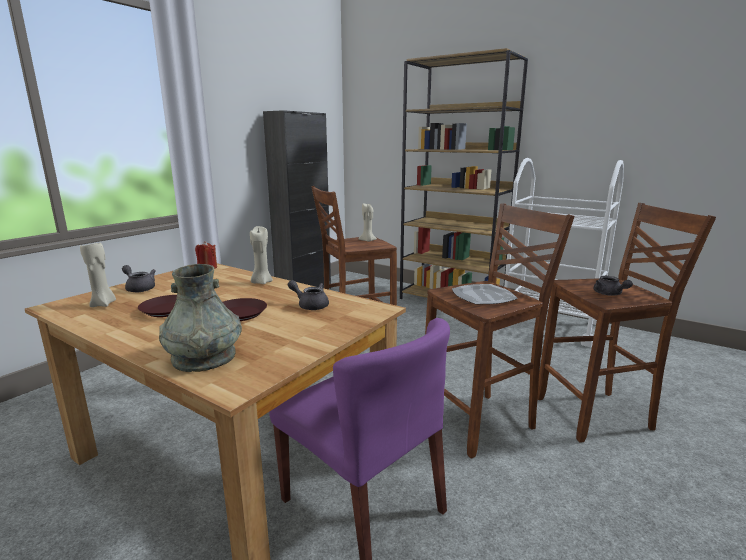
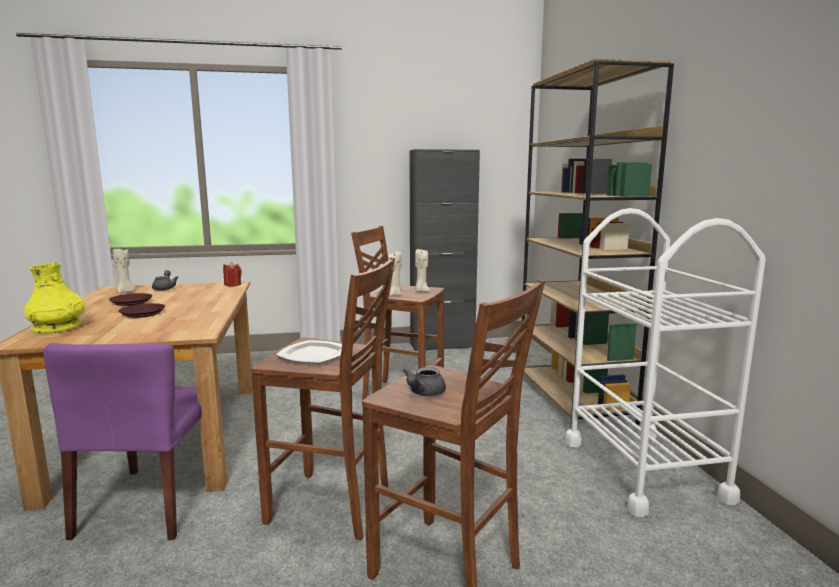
camera: 45 degrees right, 5 degrees down
grey vase [159,264,242,372] -> yellow vase [24,263,85,333]
beige candle [250,226,273,284] -> beige candle moved to [388,251,402,296]
grey teapot [287,280,329,310] -> none

